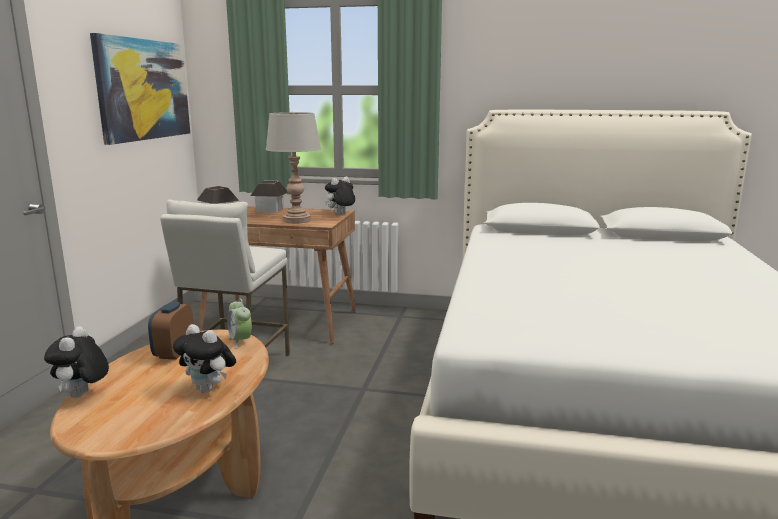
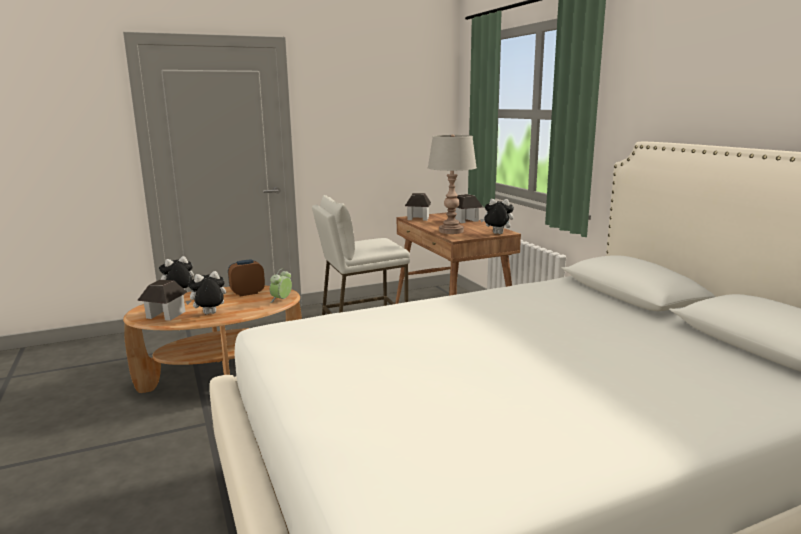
camera: 55 degrees right, 0 degrees up
picture [90,33,190,145] -> none
plush toy [173,324,236,393] -> plush toy turned 60 degrees clockwise [185,271,226,314]
none -> toy house [137,280,187,321]

